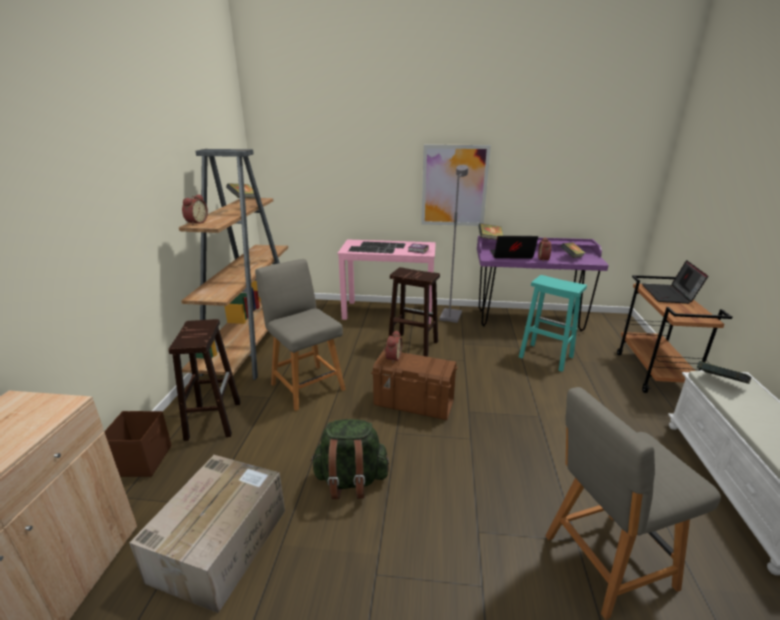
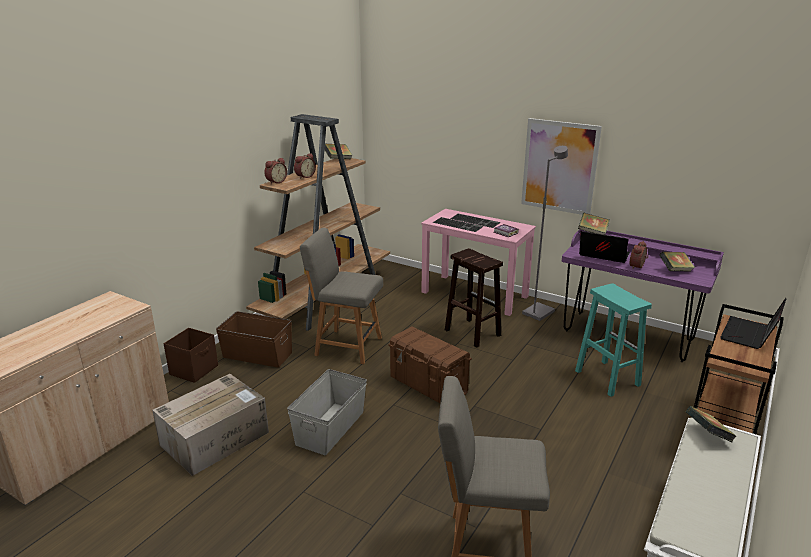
camera: 25 degrees right, 0 degrees up
brown stool [168,319,240,441] -> brown storage box [216,311,292,368]
grey chair [255,259,346,411] -> grey chair turned 60 degrees counterclockwise [300,228,383,364]
green backpack [311,419,389,499] -> grey storage box [287,369,367,455]
alarm clock [384,331,402,363] -> alarm clock moved to [294,153,316,179]

